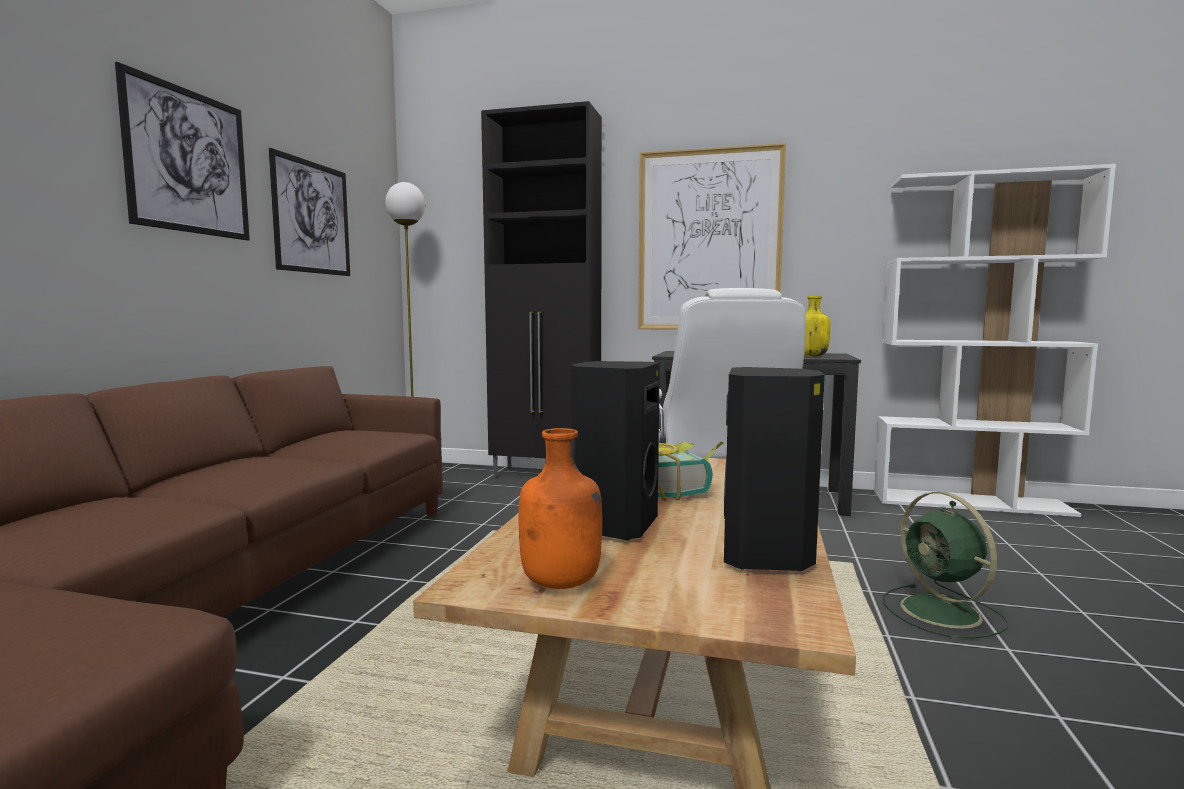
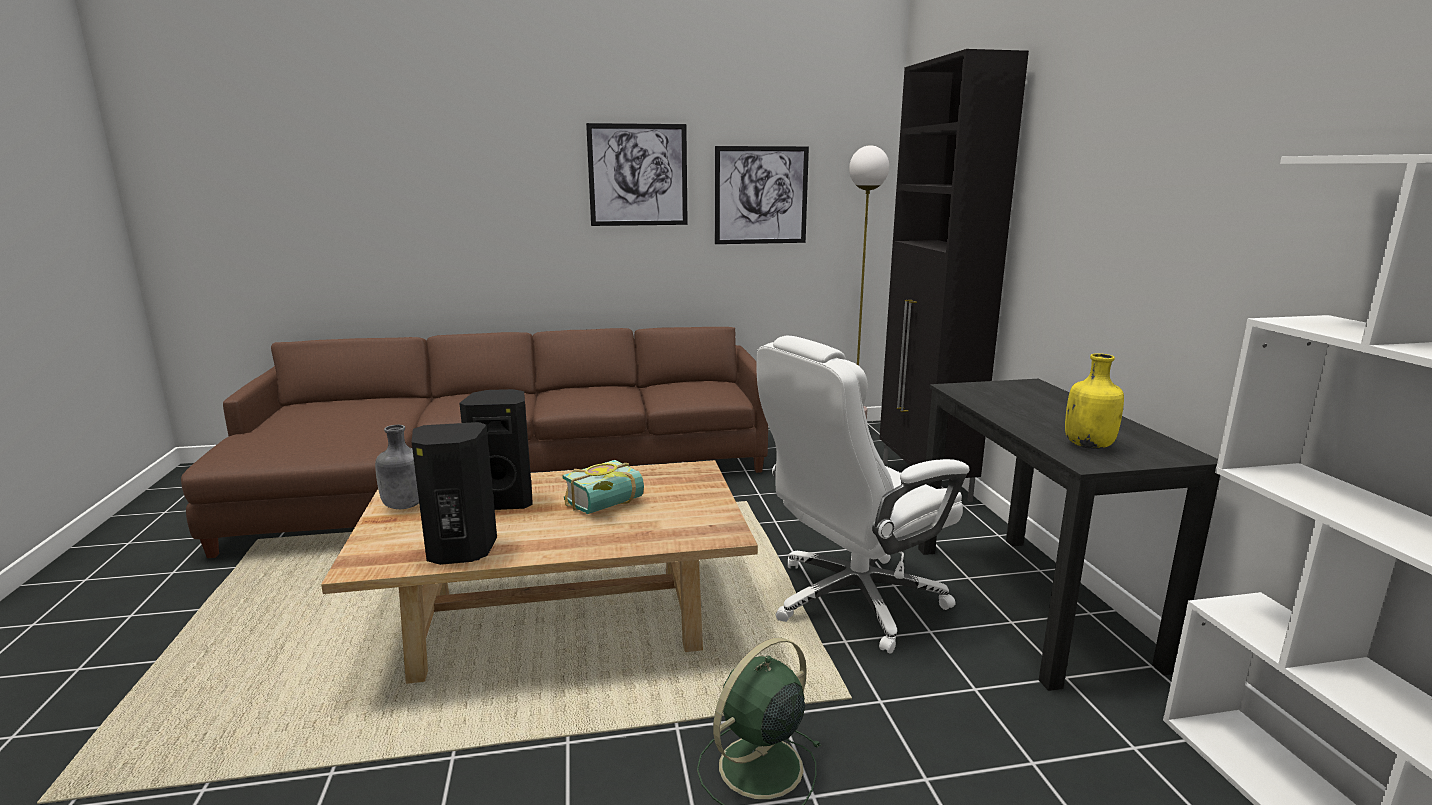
camera: 65 degrees right, 10 degrees up
orange bottle [519,428,602,589] -> grey bottle [375,425,419,509]
picture [638,143,786,330] -> none

